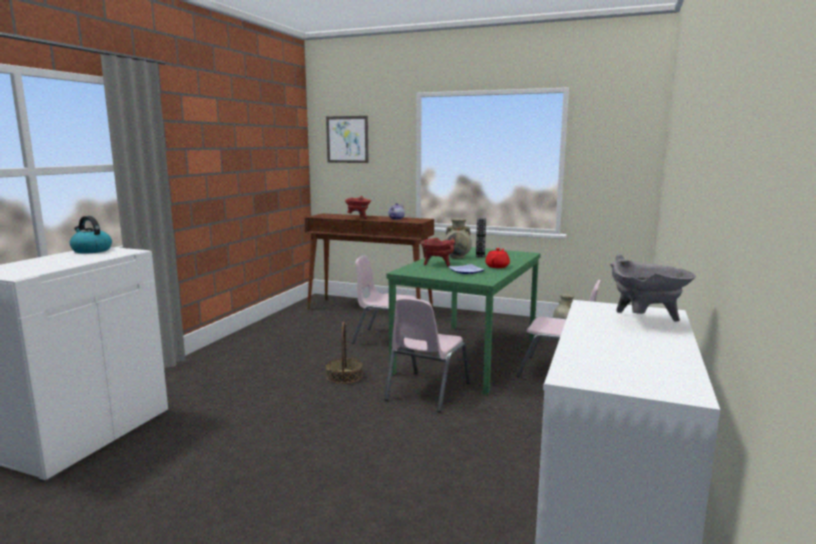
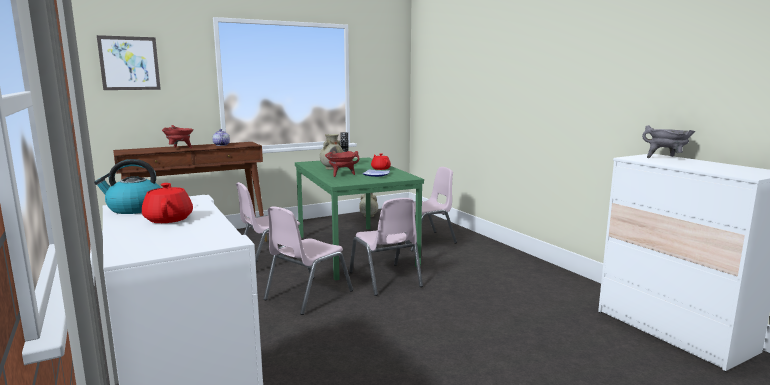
camera: 50 degrees left, 0 degrees up
basket [326,322,363,384] -> pink chair [264,206,353,315]
none -> red teapot [142,183,193,223]

